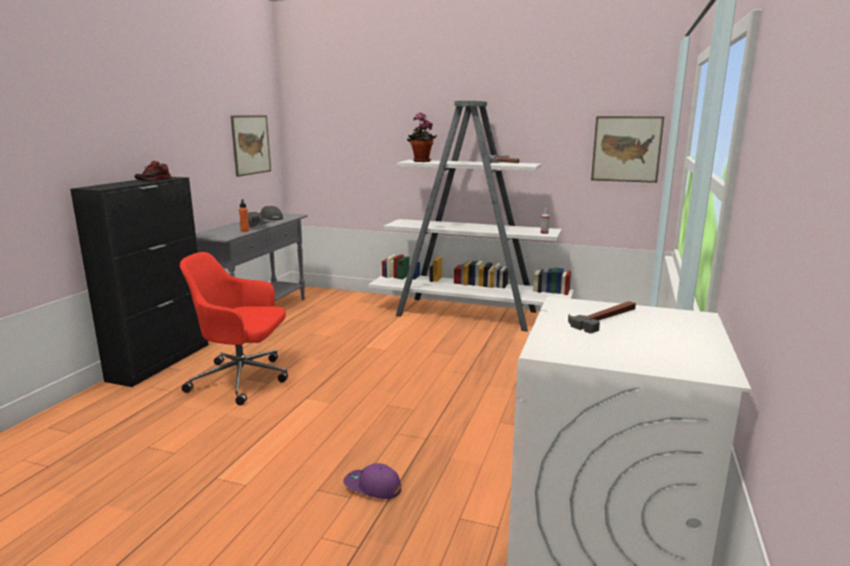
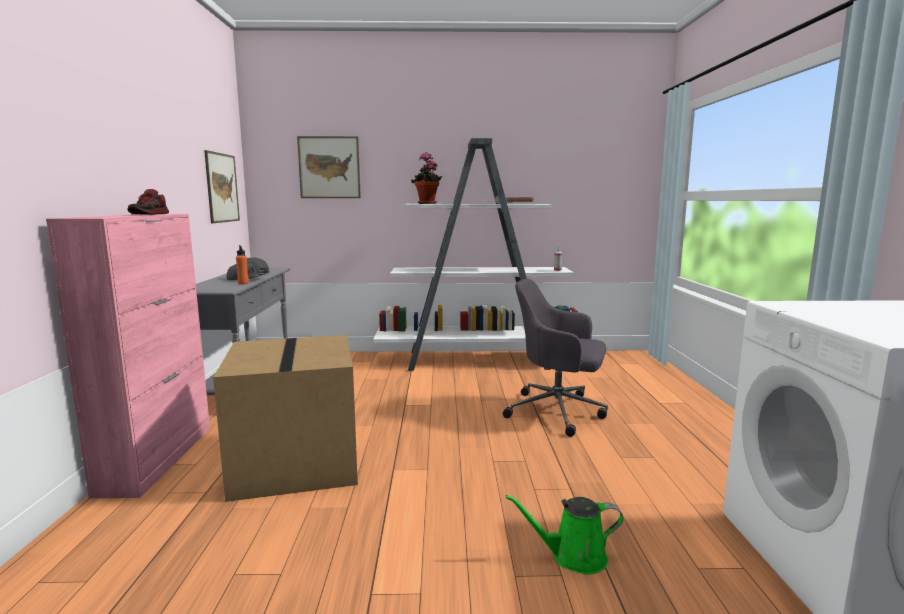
camera: 20 degrees left, 5 degrees down
black cabinet [70,177,209,387] -> pink cabinet [46,214,210,498]
red office chair [180,252,288,405] -> cardboard box [213,335,358,502]
purple cap [343,463,401,499] -> green watering can [506,495,624,575]
hammer [568,301,636,334] -> none
picture [591,116,664,183] -> picture moved to [297,136,361,198]
none -> grey office chair [503,279,608,437]

